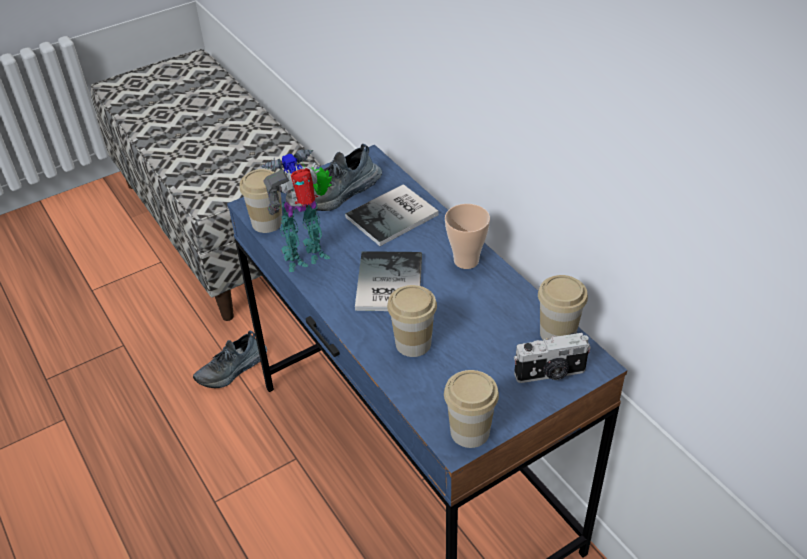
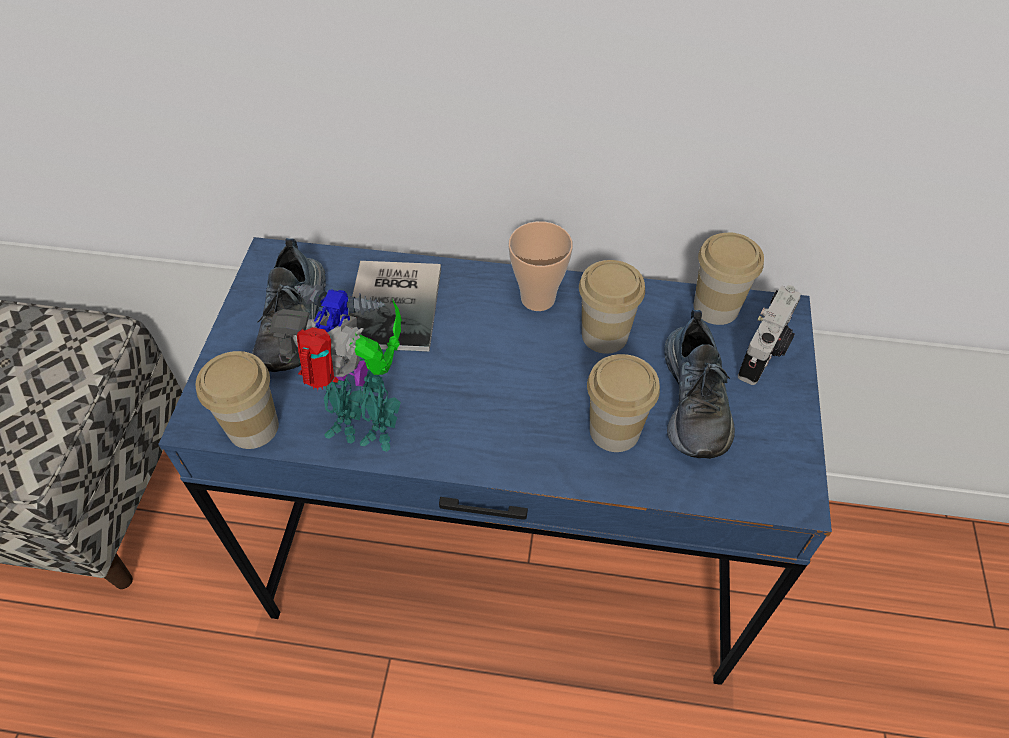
camera: 50 degrees left, 10 degrees up
shoe [193,331,267,388] -> shoe moved to [664,310,735,459]
toy robot [261,150,332,272] -> toy robot turned 90 degrees clockwise [269,284,402,452]
book [355,251,422,311] -> none
cup [444,370,499,448] -> cup moved to [579,260,645,354]

